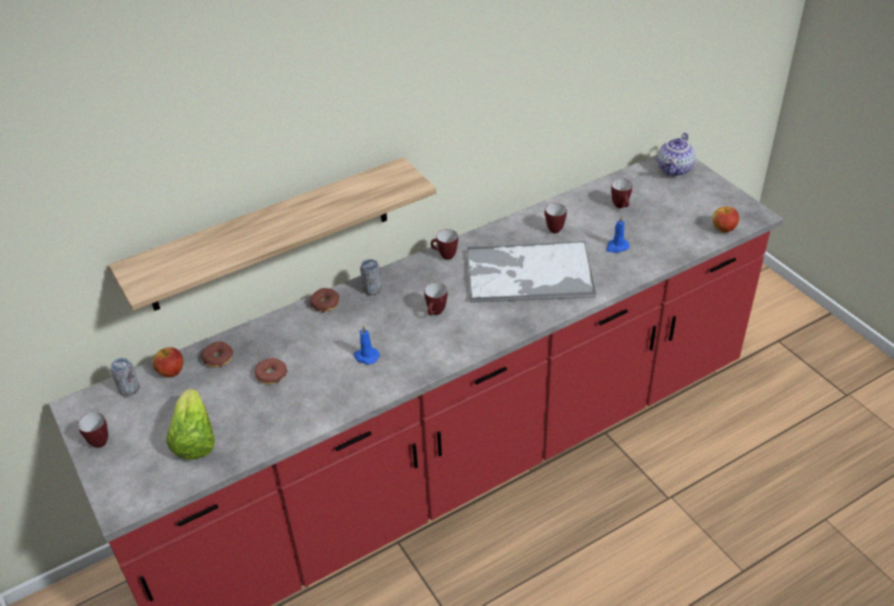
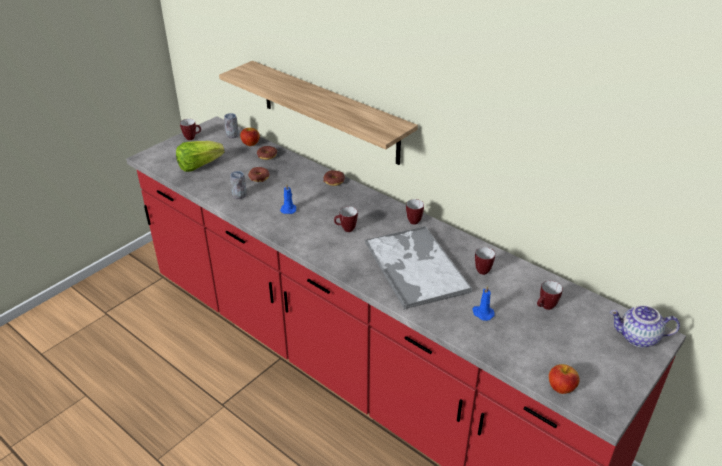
camera: 70 degrees right, 5 degrees down
can [360,259,382,295] -> can moved to [230,171,247,199]

